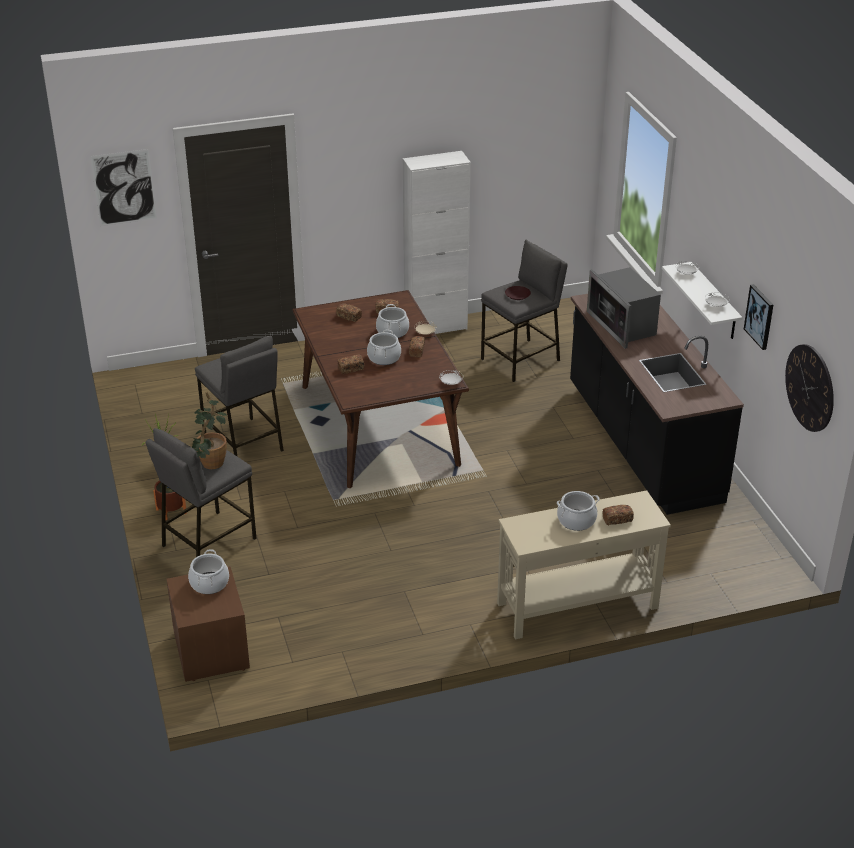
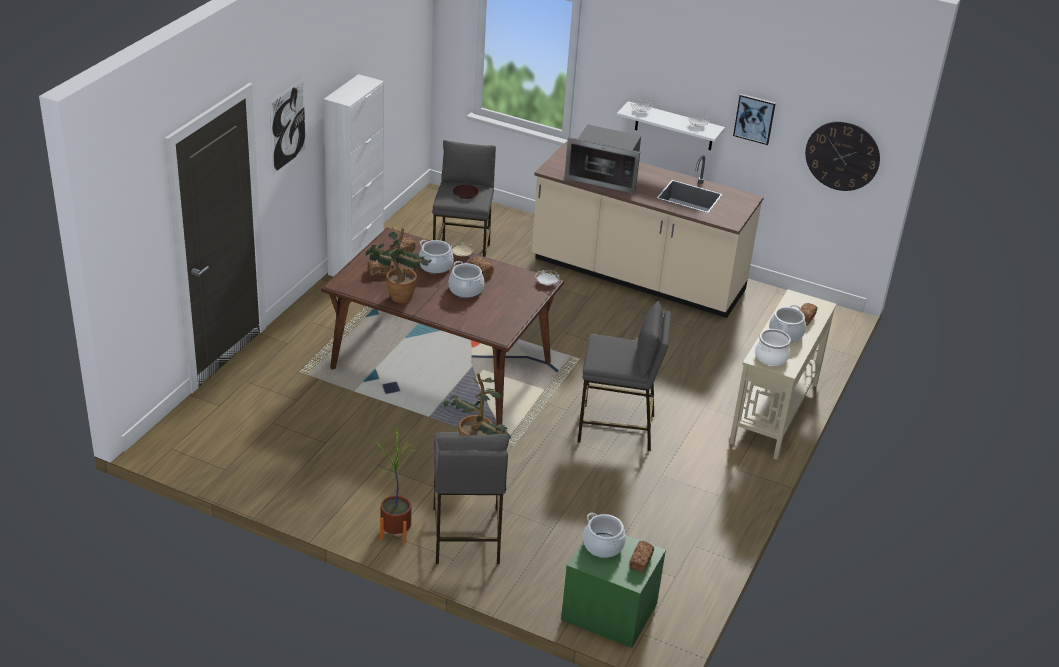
camera: 50 degrees left, 0 degrees up
picture [90,149,157,226] -> picture moved to [269,79,307,175]
brown nightstand [166,566,250,682] -> green nightstand [561,535,666,648]
grey stool [195,336,284,457] -> grey stool moved to [578,301,671,451]
bread [338,355,364,374] -> bread moved to [629,541,654,573]
black counter [570,294,744,515] -> beige counter [532,141,764,318]
none -> potted plant [365,227,432,303]
none -> cooking pot [755,329,791,366]

